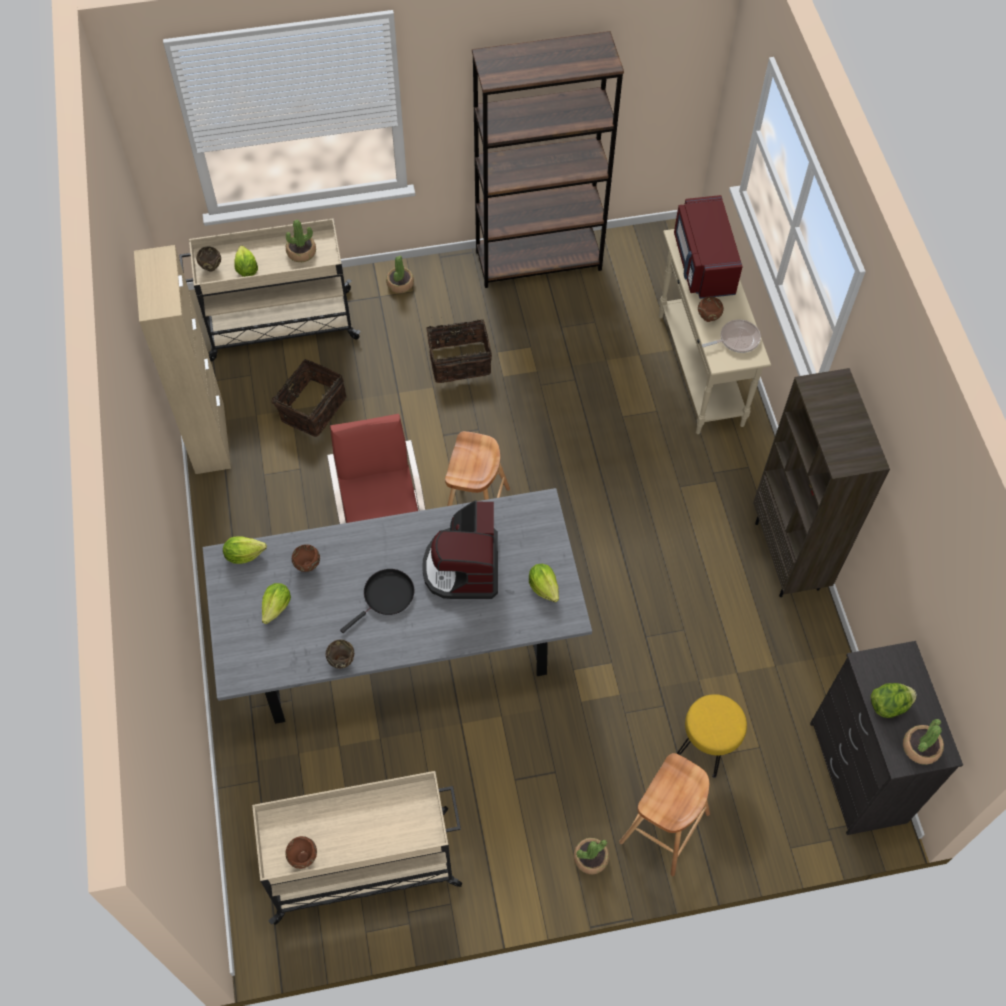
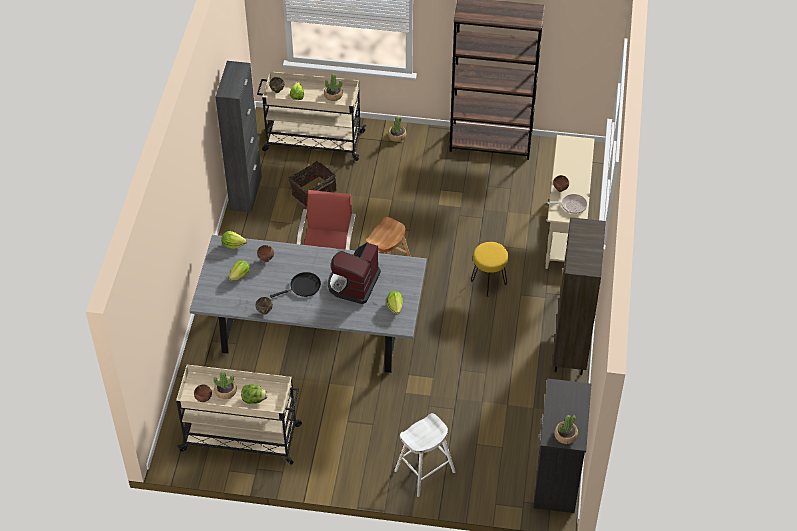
camera: 20 degrees right, 10 degrees down
beige cabinet [134,245,231,474] -> black cabinet [216,61,262,213]
basket [426,317,492,383] -> none
potted plant [574,838,609,875] -> potted plant moved to [213,371,237,399]
brown stool [619,753,710,876] -> white stool [394,413,455,497]
red microwave [674,195,743,299] -> none
yellow stool [677,694,747,778] -> yellow stool moved to [471,242,508,297]
lettuce [871,683,917,718] -> lettuce moved to [241,384,268,404]

